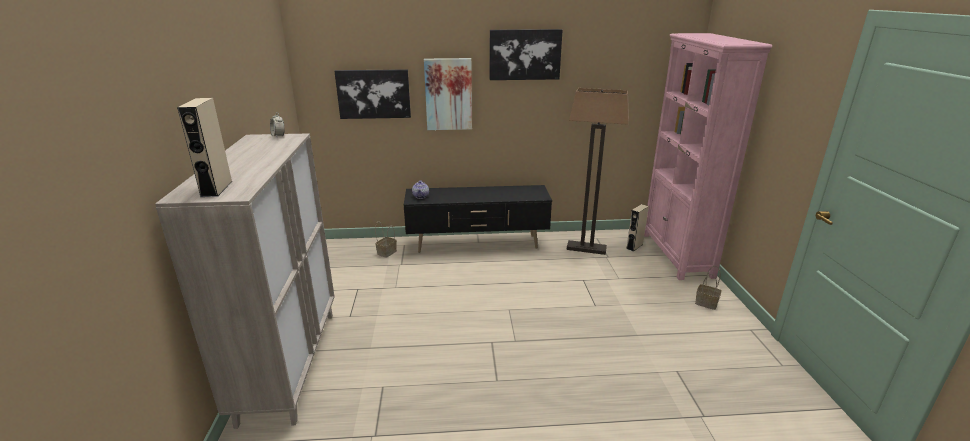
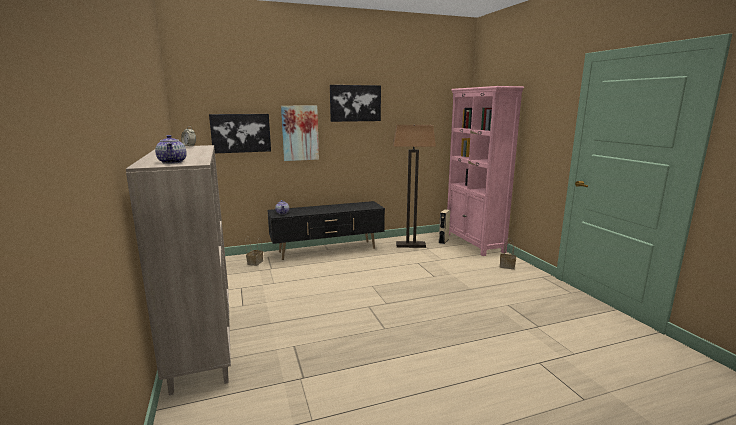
camera: 15 degrees left, 10 degrees down
beige speaker [177,98,233,197] -> teapot [155,135,187,164]

